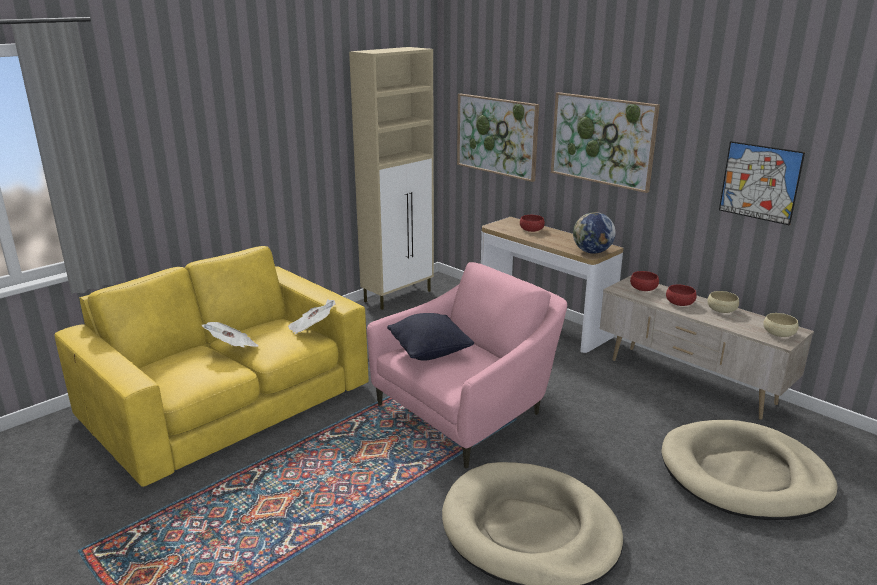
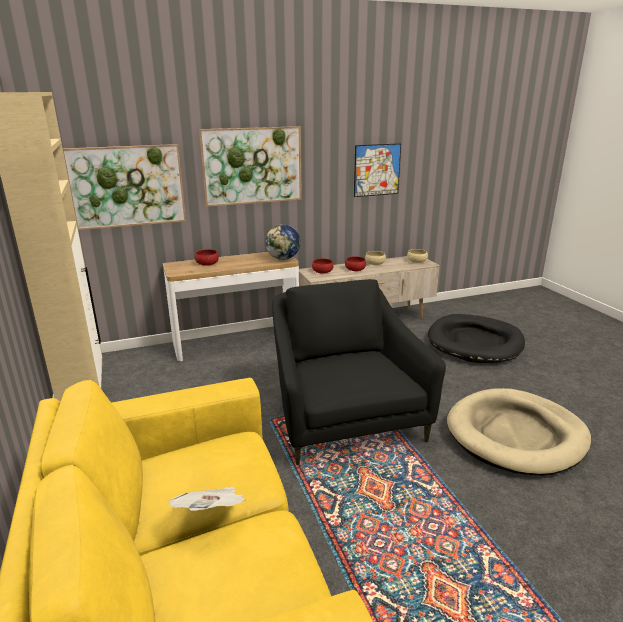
camera: 65 degrees left, 0 degrees up
newspaper [288,299,336,334] -> none
pink armchair [367,262,567,469] -> black armchair [272,279,446,465]
black pillow [387,313,474,361] -> none
beige dog bed [661,420,838,520] -> black dog bed [428,314,525,363]

